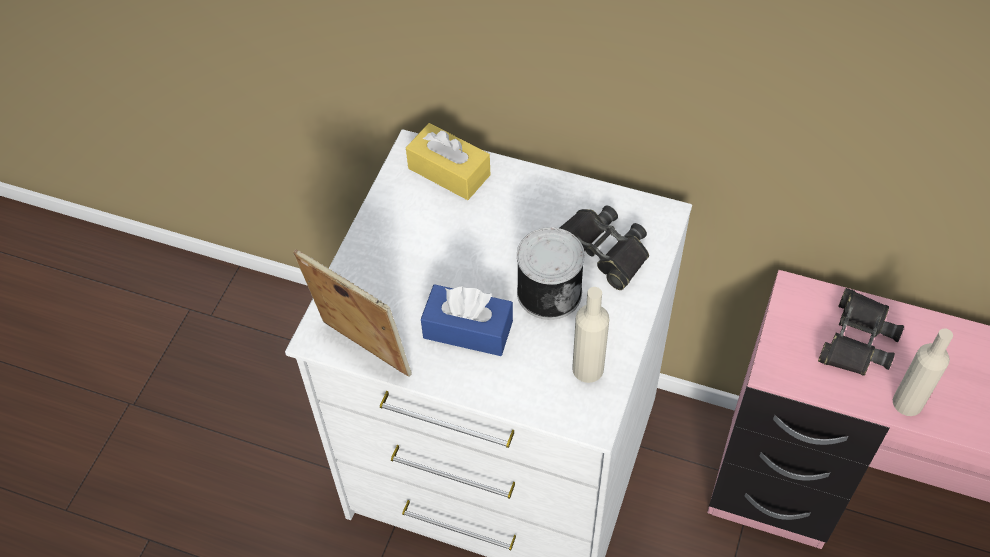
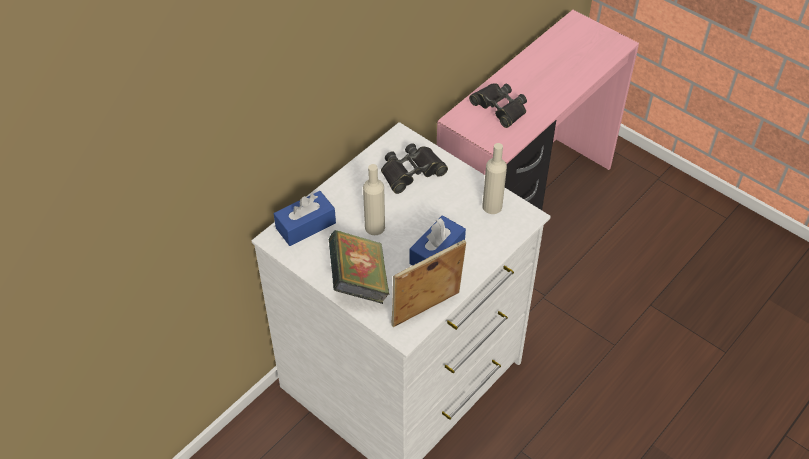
camera: 70 degrees left, 5 degrees down
yellow tissue box [406,123,490,200] -> blue tissue box [274,191,336,246]
can [517,227,585,320] -> none
beige bottle [893,328,953,416] -> beige bottle moved to [363,164,385,235]
none -> book [328,230,390,304]

